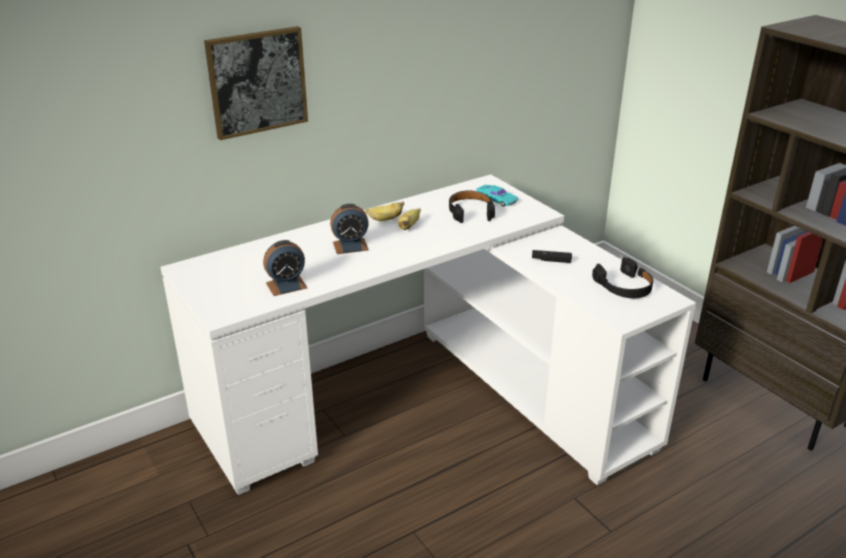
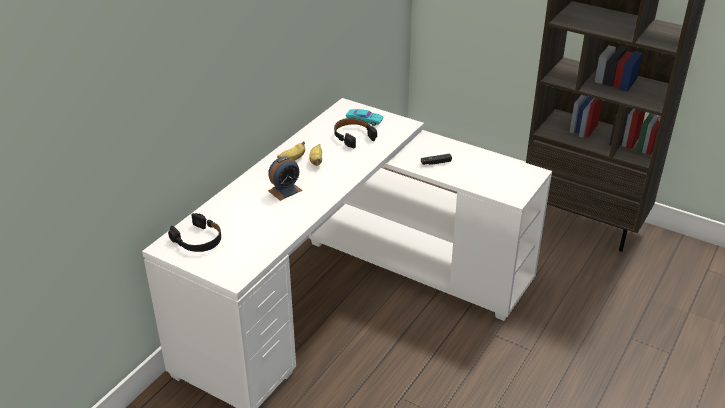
camera: 25 degrees left, 5 degrees up
picture [204,26,308,140] -> none
alarm clock [263,240,307,296] -> none
black headphones [592,257,653,298] -> black headphones moved to [168,213,221,252]

